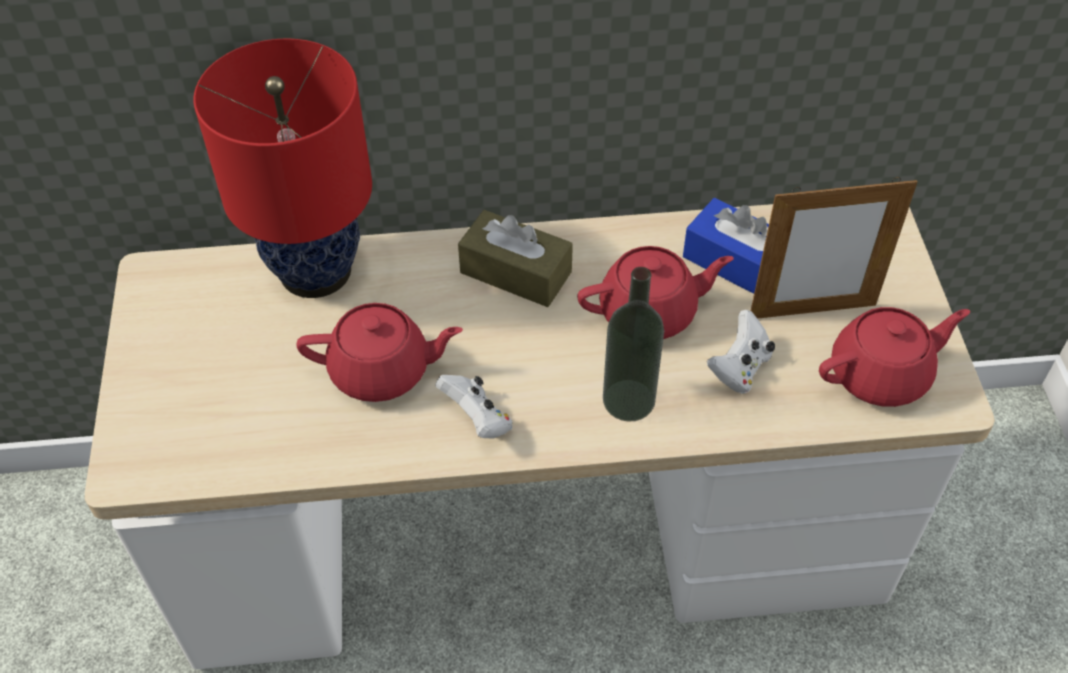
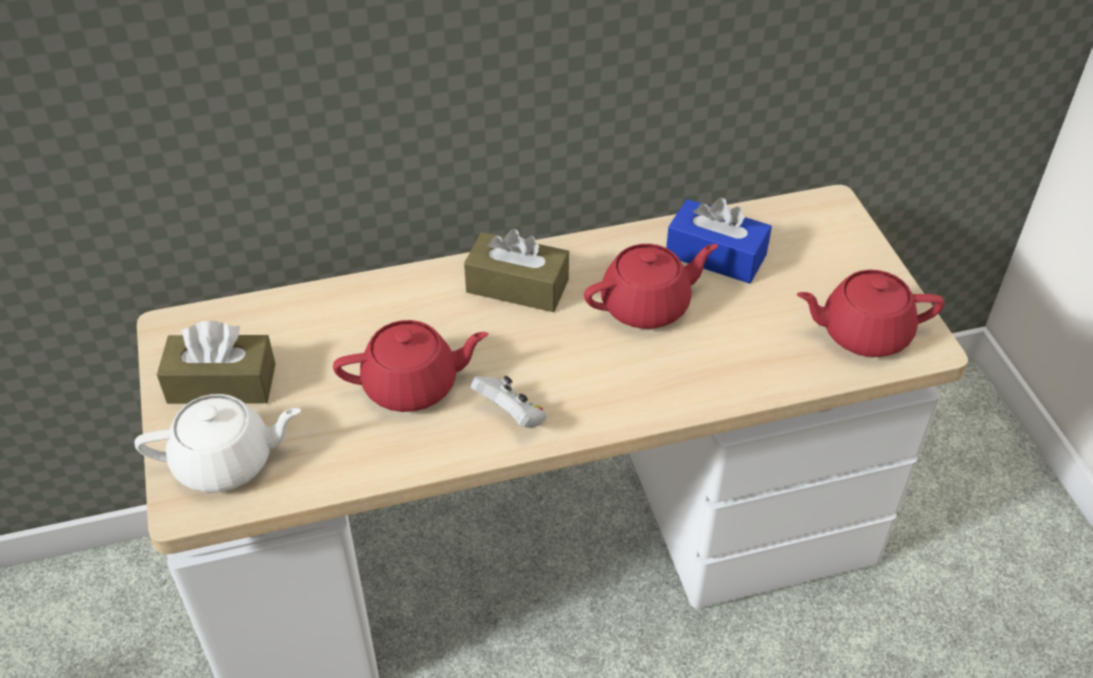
camera: 10 degrees left, 5 degrees down
red table lamp [194,39,372,298] -> none
bottle [603,267,664,422] -> none
white game controller [707,310,775,394] -> none
picture frame [751,177,918,319] -> none
red teapot [819,307,970,407] -> red teapot turned 150 degrees counterclockwise [796,270,944,357]
none -> white teapot [134,394,301,493]
none -> brown tissue box [157,321,275,404]

